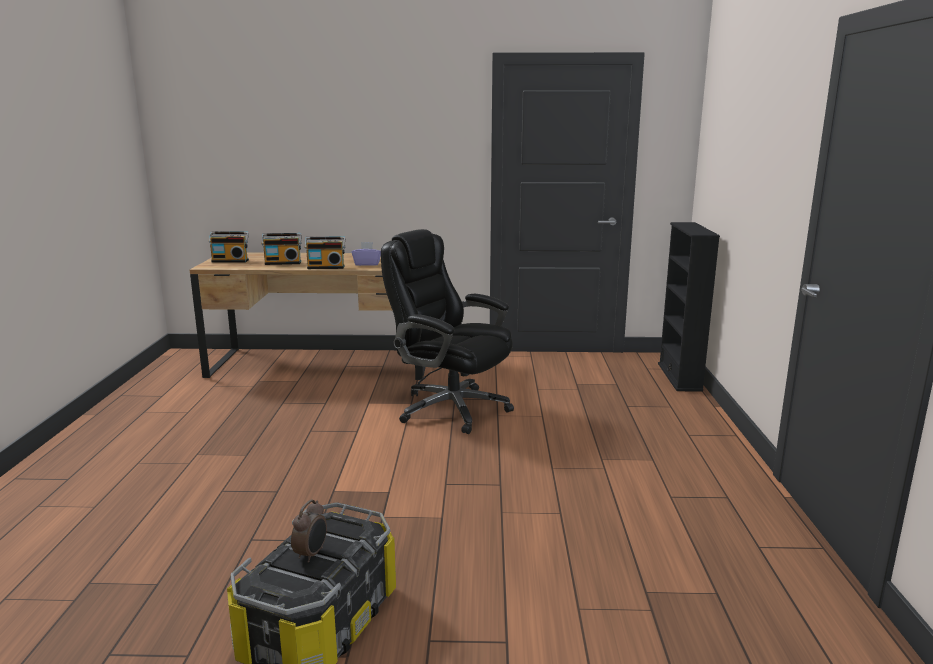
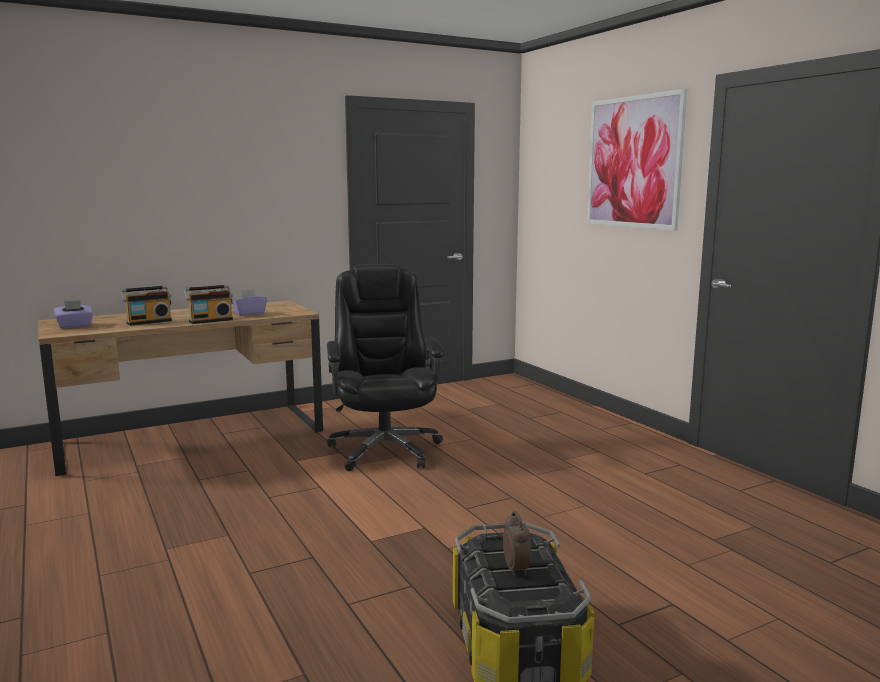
camera: 30 degrees left, 5 degrees down
radio [209,231,249,263] -> purple tissue box [53,300,93,329]
black office chair [381,229,514,434] -> black office chair turned 75 degrees clockwise [327,264,444,471]
black bookcase [658,222,720,392] -> none
none -> picture [587,89,687,230]

